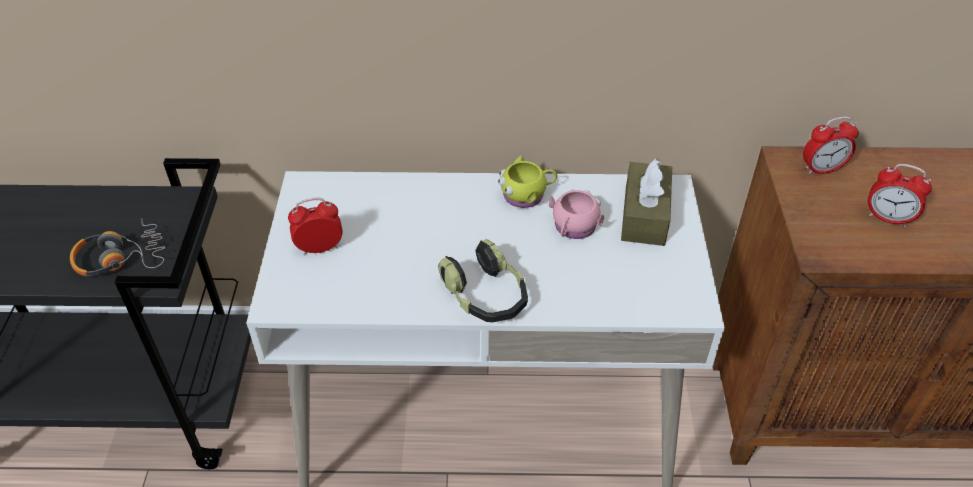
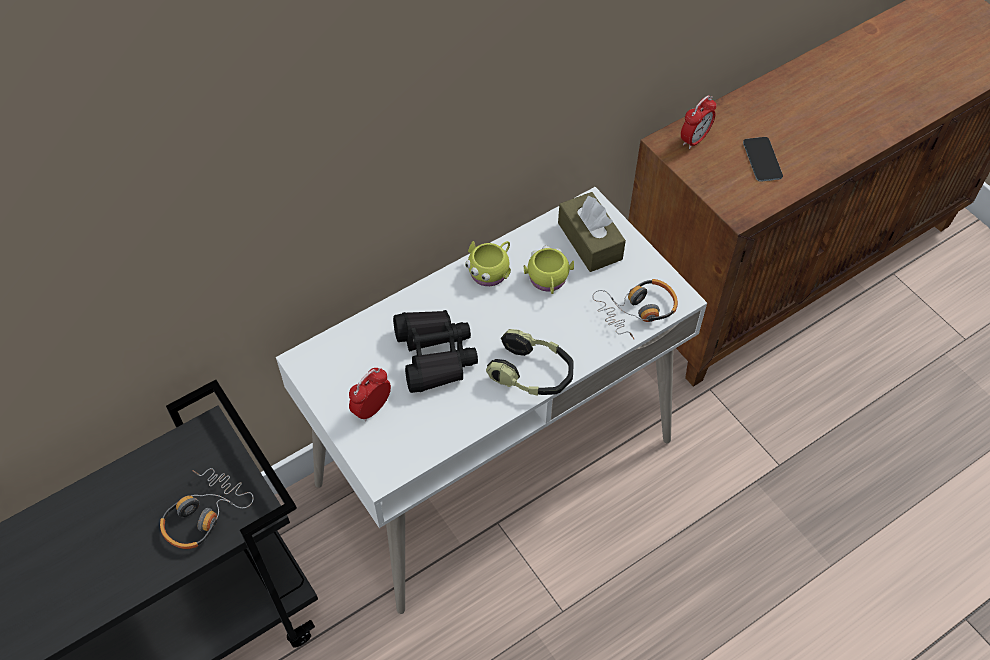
camera: 35 degrees left, 10 degrees up
pink mug [549,190,604,239] -> yellow mug [524,245,574,294]
alarm clock [868,164,932,227] -> phone [743,137,783,182]
none -> black binoculars [393,310,478,393]
none -> headphones [593,279,678,339]

